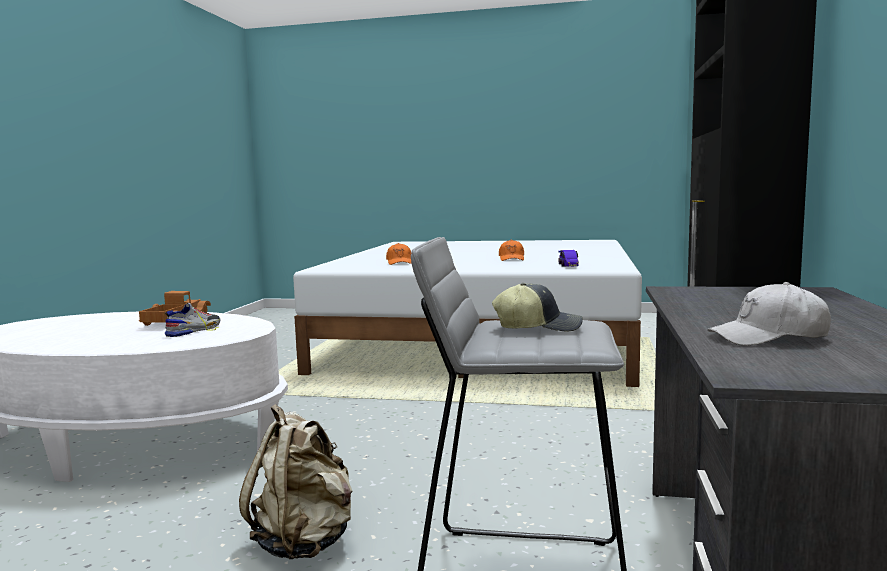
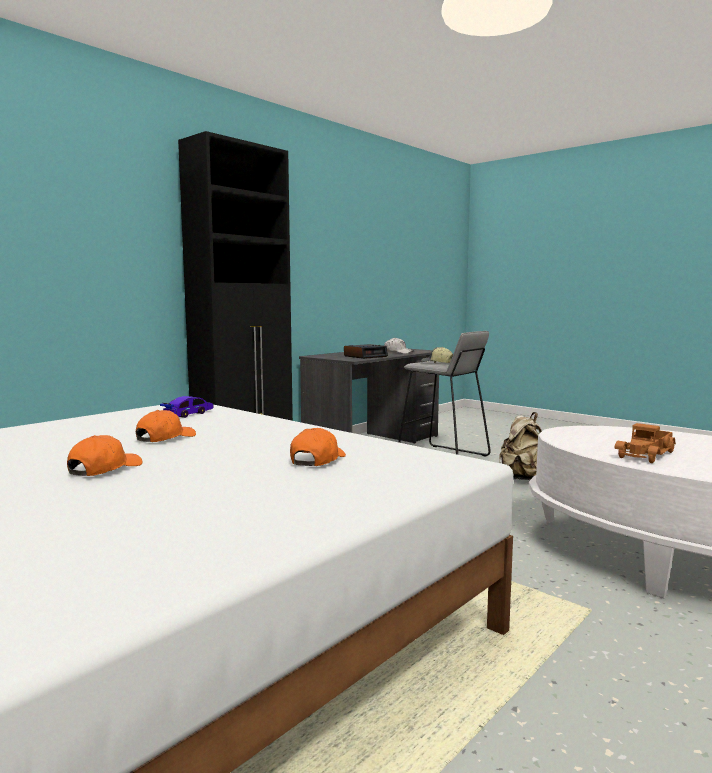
camera: 150 degrees left, 0 degrees up
shoe [165,303,221,337] -> none
none -> orange cap [67,435,143,476]
none -> alarm clock [344,344,388,359]

